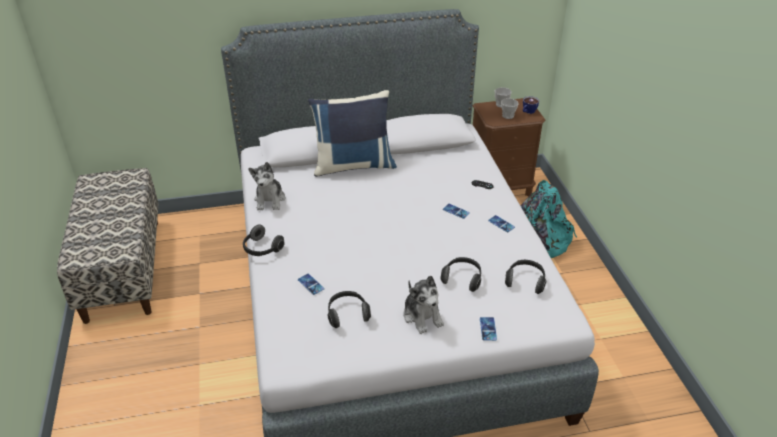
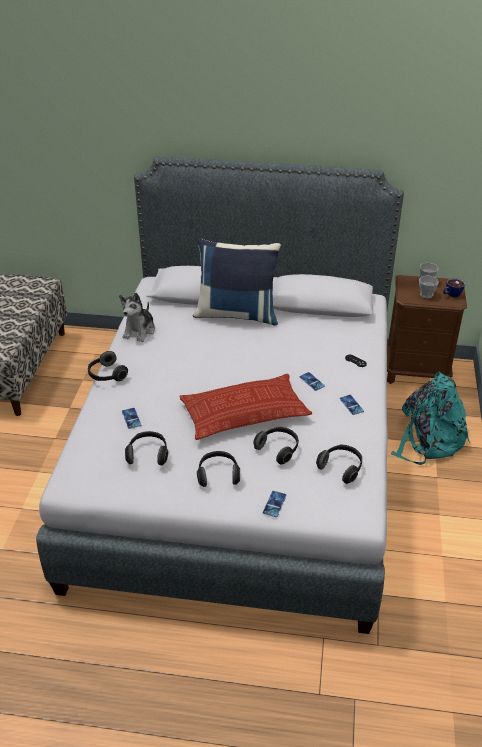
camera: 20 degrees right, 0 degrees up
plush toy [403,276,444,334] -> headphones [197,451,240,487]
none -> pillow [180,374,312,440]

